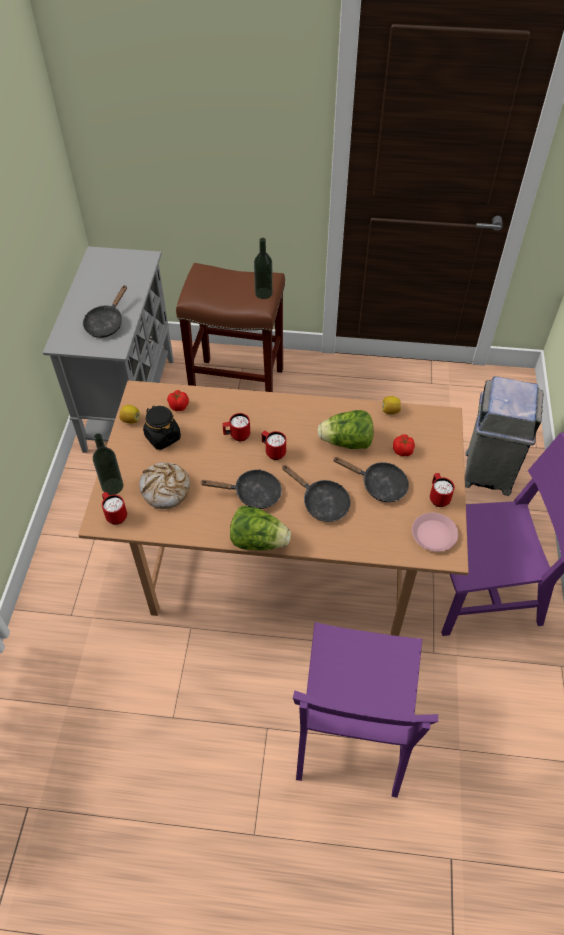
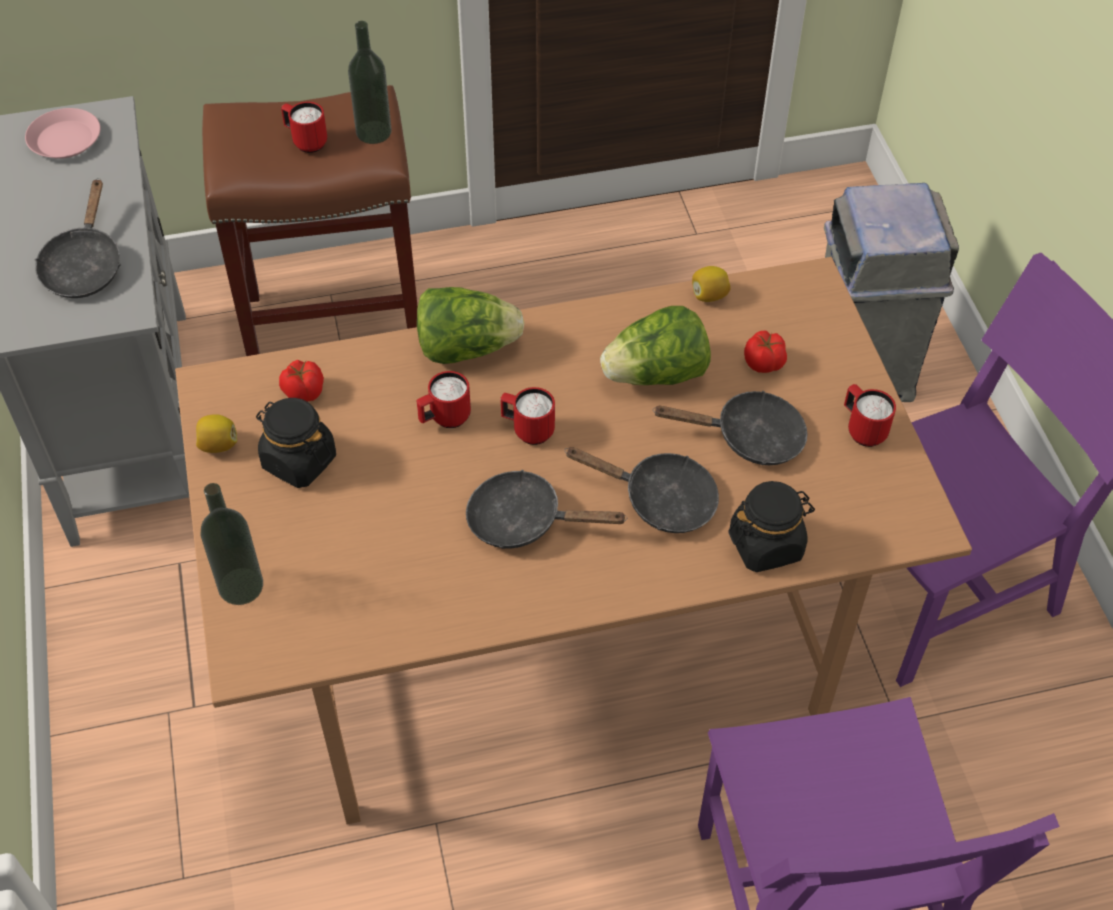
camera: 20 degrees left, 0 degrees up
red mug [102,492,127,525] -> red mug moved to [281,102,327,153]
bread [139,462,190,509] -> none
black frying pan [200,469,282,509] -> black frying pan turned 150 degrees counterclockwise [466,470,627,549]
lettuce [230,505,291,550] -> lettuce moved to [417,287,524,364]
pink plate [412,513,458,552] -> pink plate moved to [25,108,101,159]
none -> black jar [728,481,815,572]

